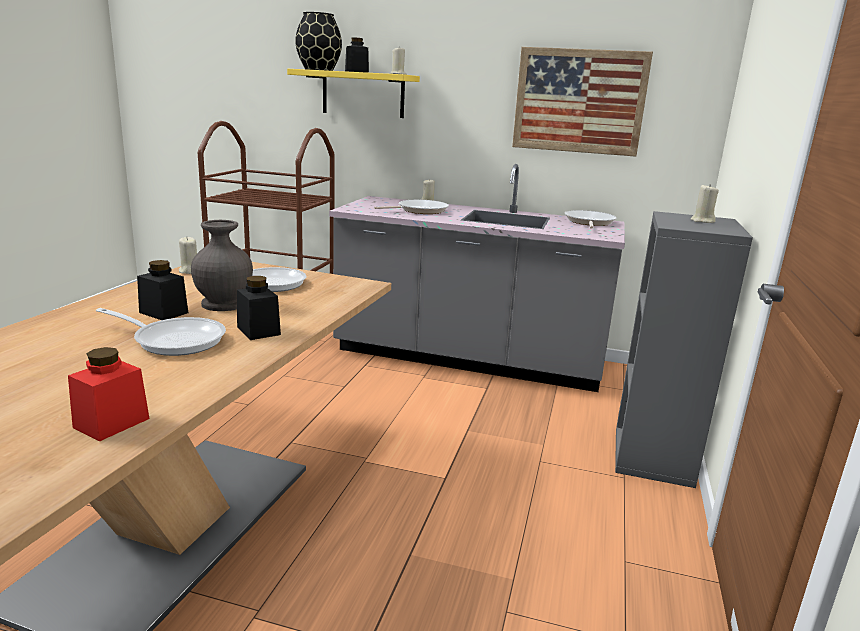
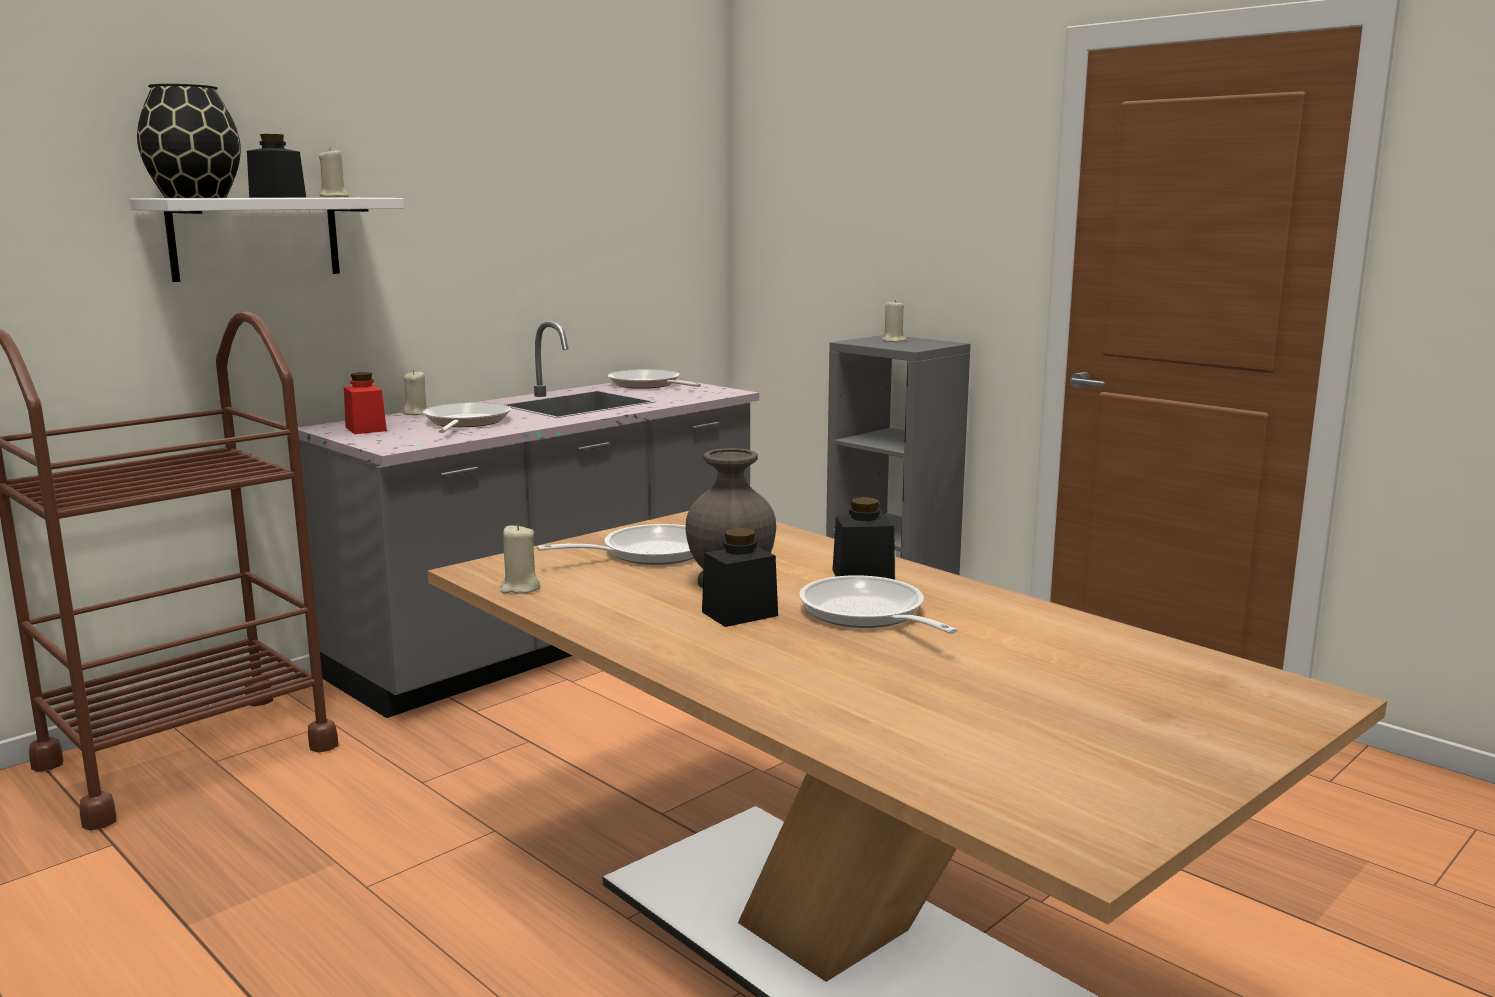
camera: 60 degrees left, 5 degrees down
red jar [68,347,150,441] -> red jar moved to [344,372,387,434]
frying pan [96,308,226,356] -> frying pan turned 75 degrees counterclockwise [799,575,958,634]
yellow shelf [287,69,420,118] -> white shelf [130,198,404,282]
picture [512,47,653,157] -> none

